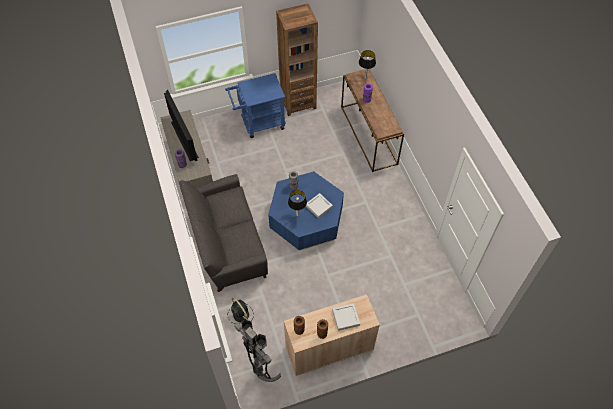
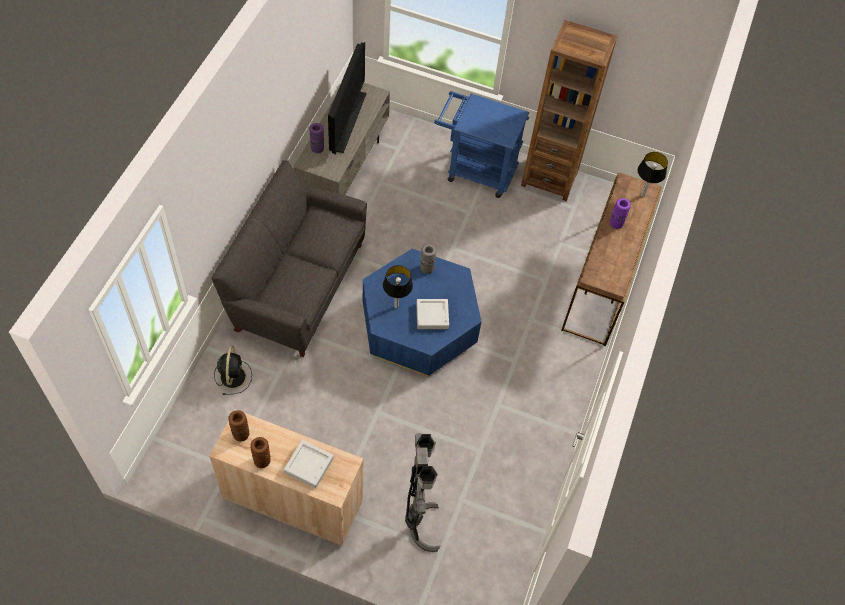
camera: 35 degrees right, 0 degrees up
grey floor lamp [234,319,281,382] -> grey floor lamp moved to [405,433,440,552]

